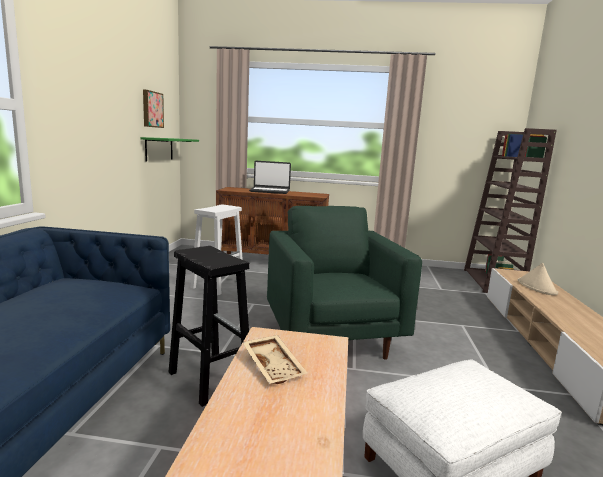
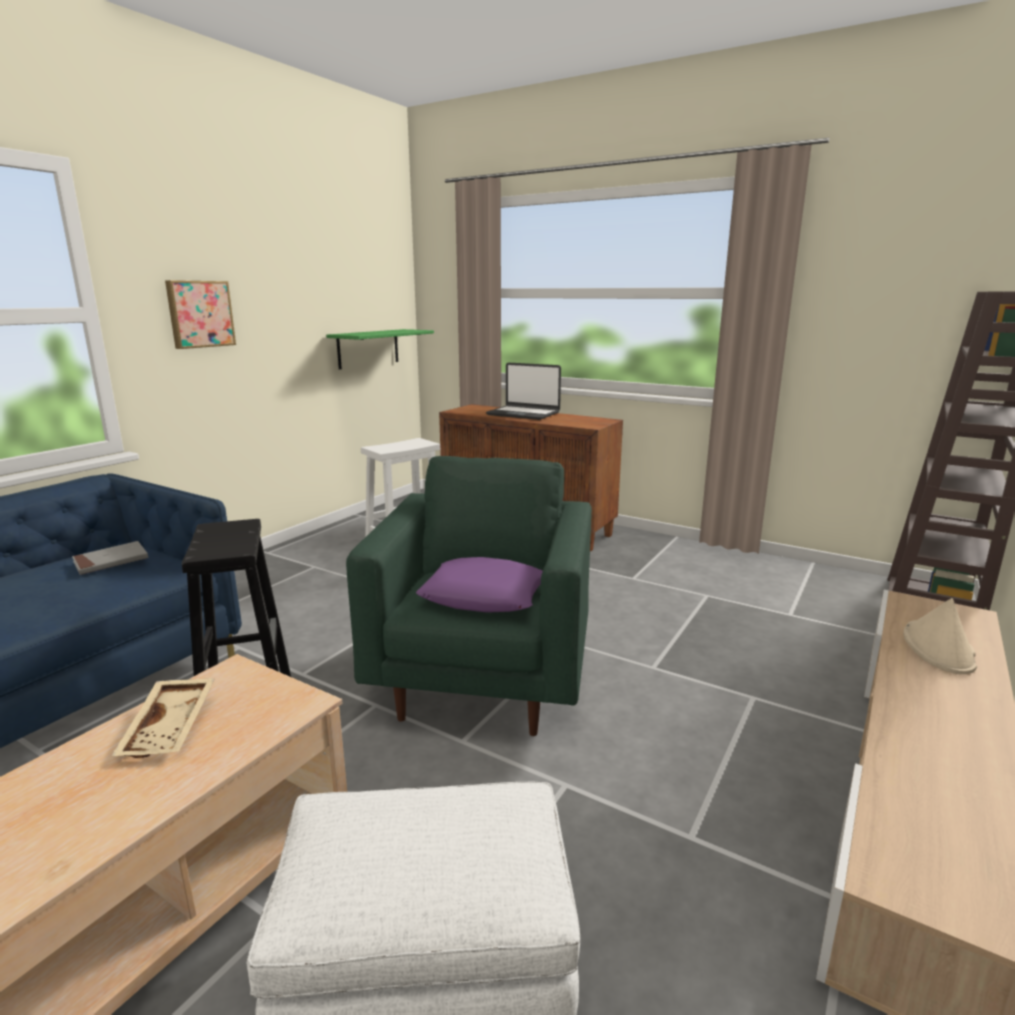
camera: 25 degrees right, 5 degrees up
picture [143,90,164,128] -> picture moved to [165,280,236,349]
none -> grey book [72,541,148,575]
none -> purple pillow [416,557,543,613]

